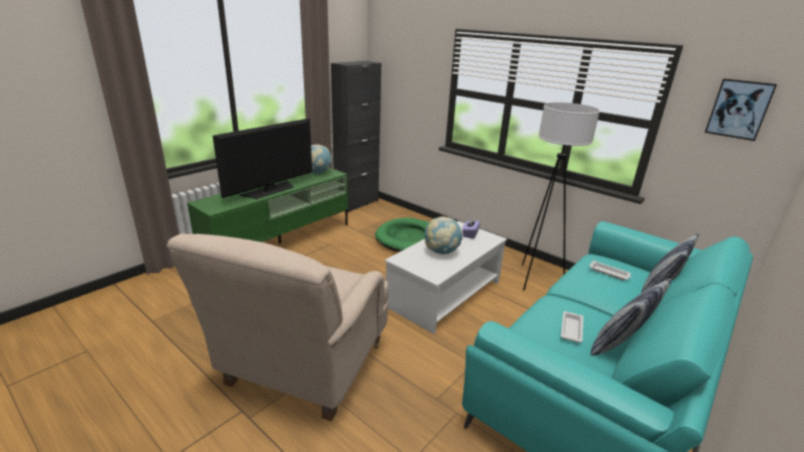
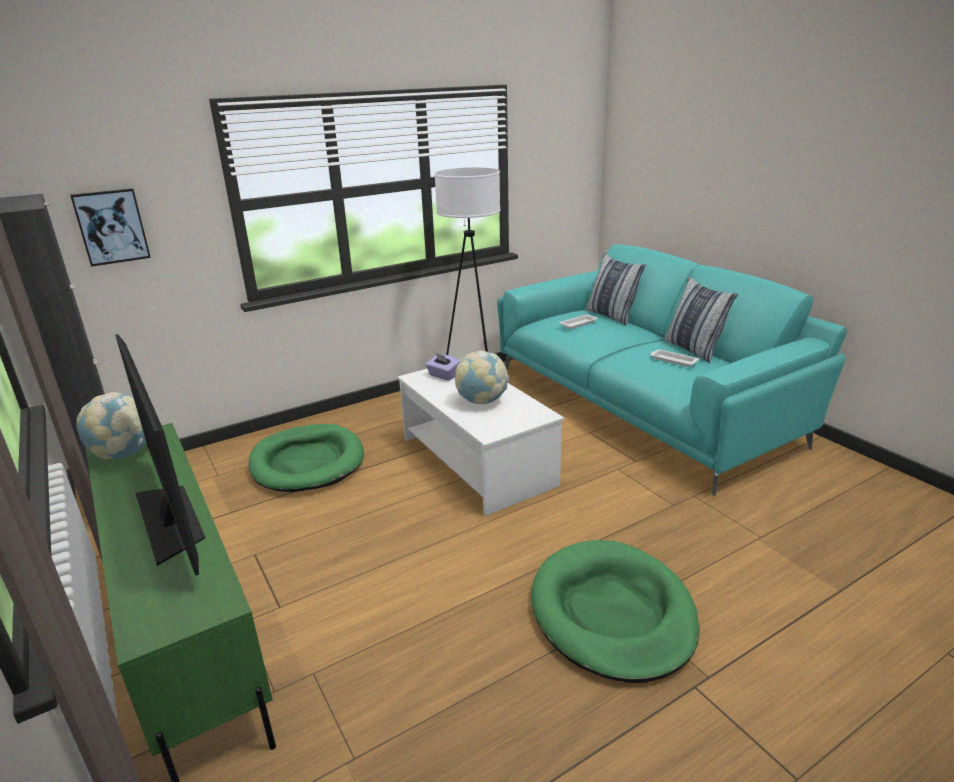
camera: 70 degrees left, 0 degrees up
beige armchair [167,234,389,421] -> green dog bed [531,540,700,683]
picture [705,79,777,141] -> picture moved to [70,188,151,267]

